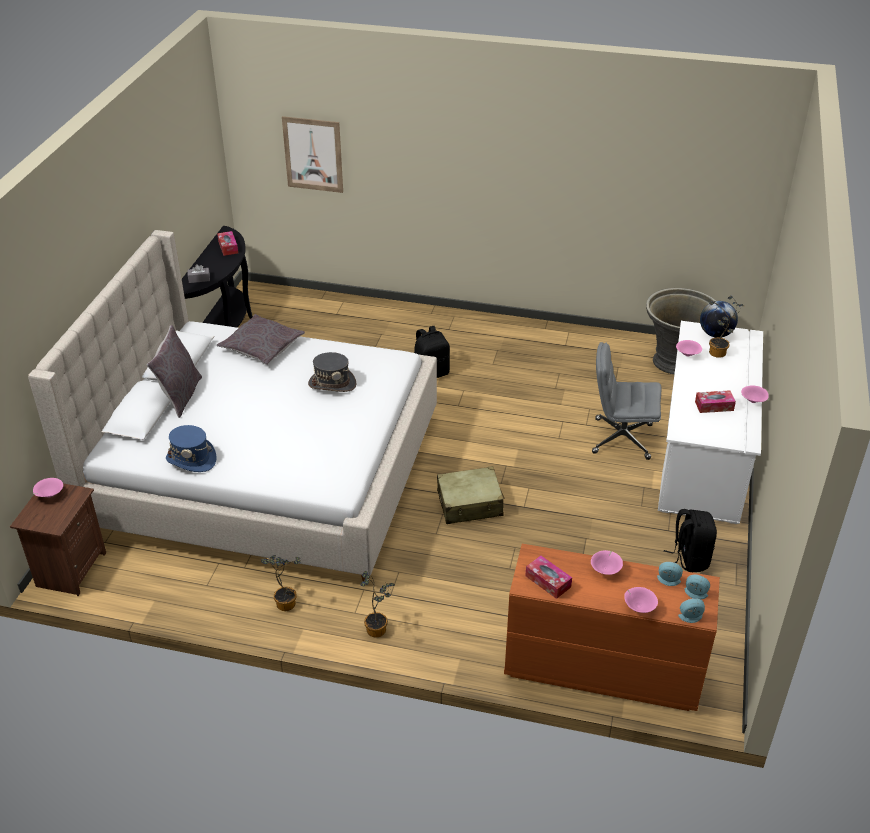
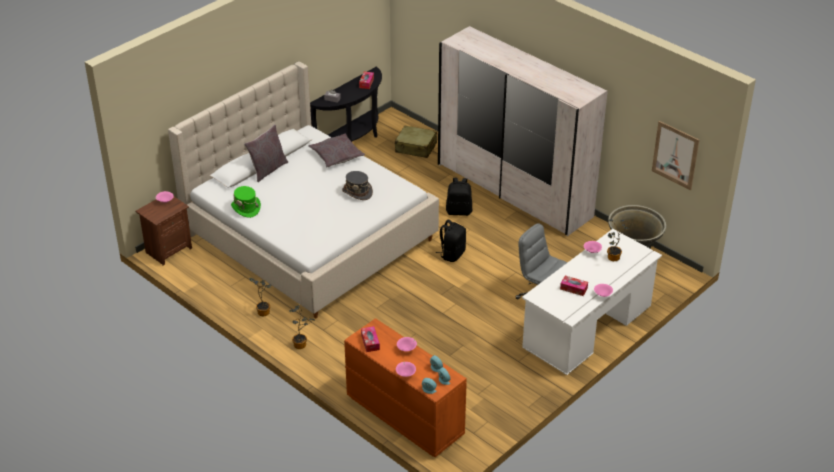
camera: 30 degrees right, 0 degrees up
blue hat [166,425,217,472] -> green hat [231,186,261,218]
picture [282,116,343,193] -> picture moved to [652,121,699,190]
beige suitcase [437,466,505,524] -> beige suitcase moved to [395,126,437,158]
black backpack [664,509,717,572] -> black backpack moved to [436,220,466,262]
globe [700,301,738,337] -> none
none -> white wardrobe [438,26,608,236]

